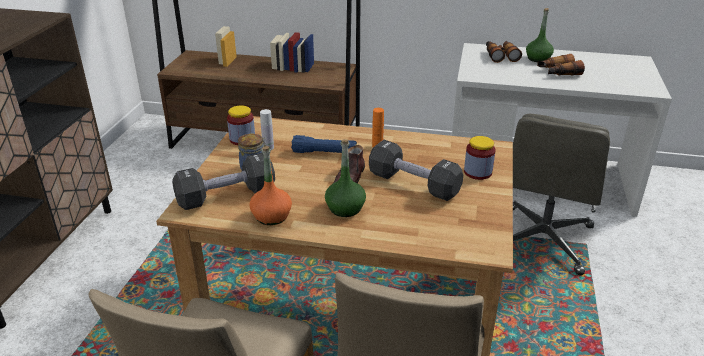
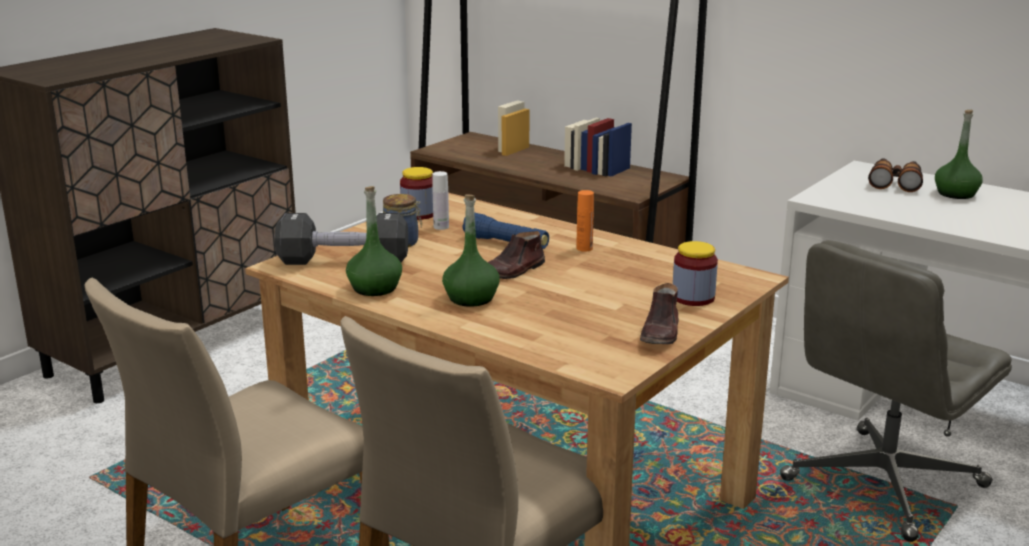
camera: 25 degrees right, 10 degrees down
orange bottle [249,146,292,225] -> green bottle [346,186,402,296]
black dumbbell [369,140,463,201] -> none
binoculars [537,54,585,76] -> none
none -> brown shoe [640,283,679,344]

